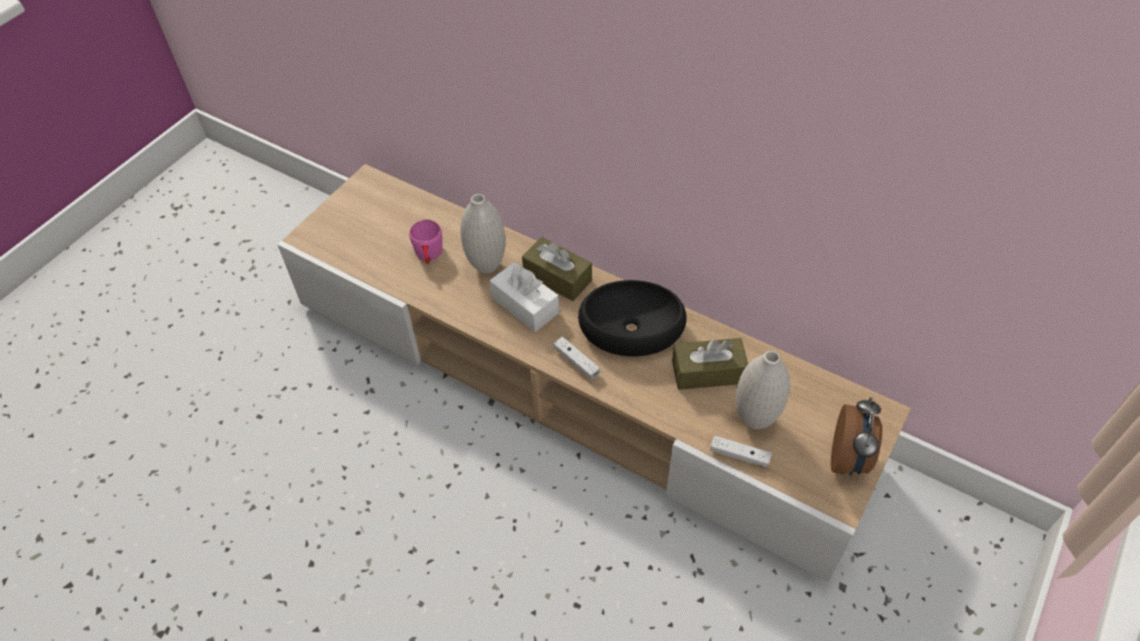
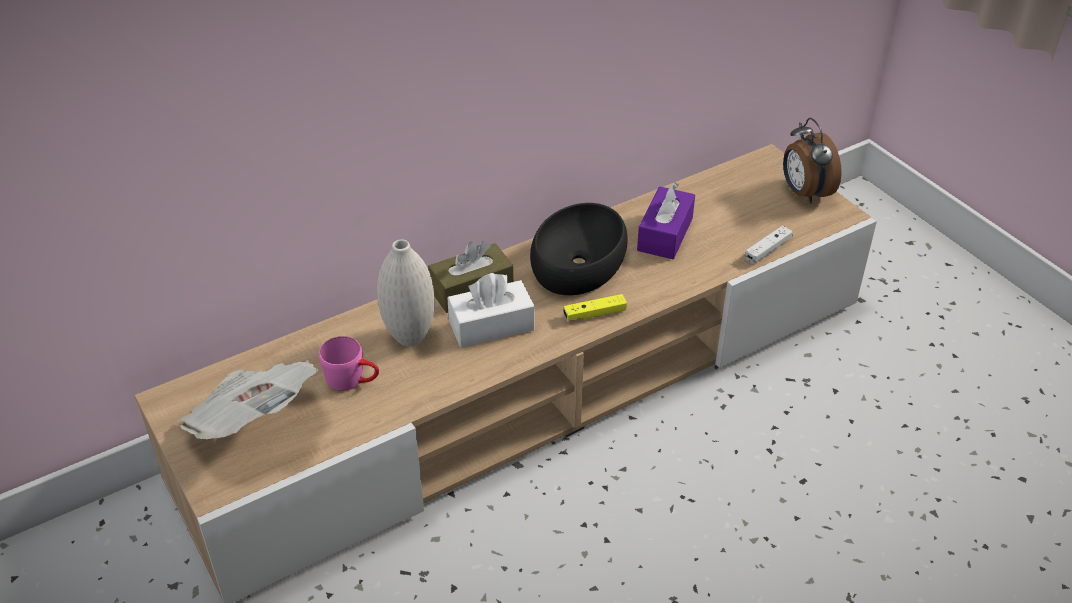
camera: 65 degrees left, 10 degrees down
white game controller [553,337,600,380] -> yellow game controller [563,294,627,321]
brown tissue box [672,338,748,390] -> purple tissue box [637,182,695,259]
white vase [736,351,790,429] -> none
alarm clock [831,397,882,476] -> alarm clock turned 150 degrees counterclockwise [783,118,842,204]
none -> newspaper [177,361,318,439]

